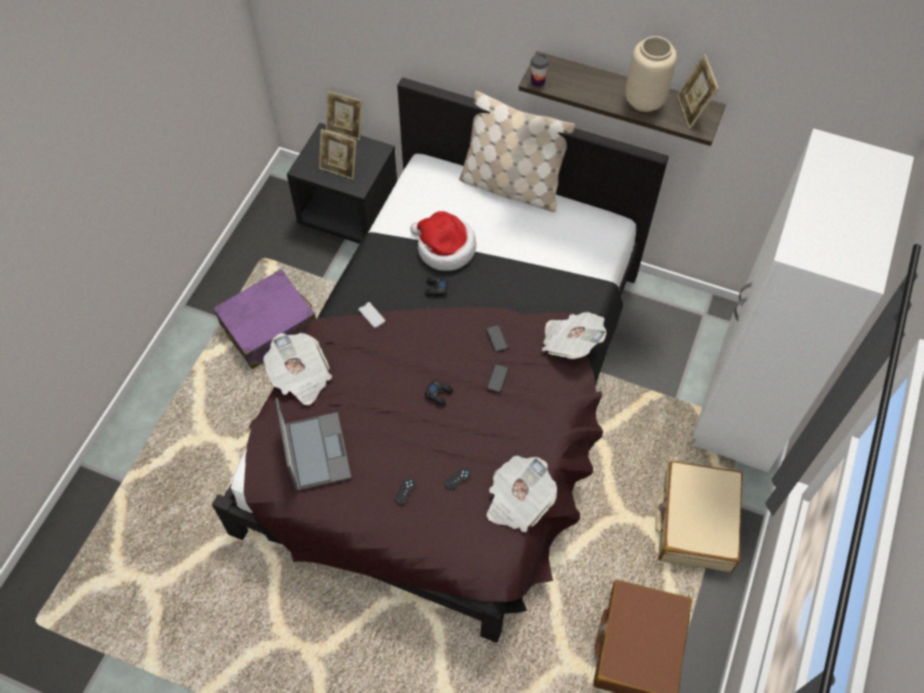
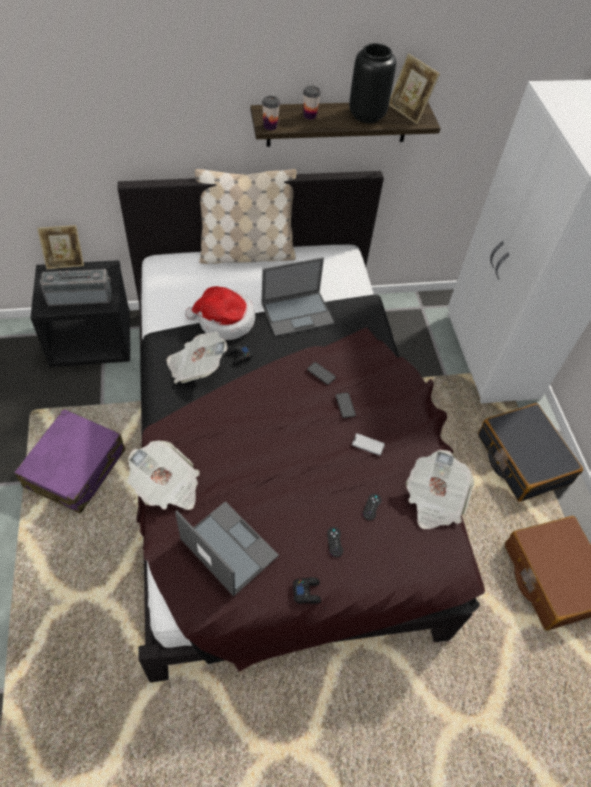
camera: 35 degrees left, 5 degrees down
picture frame [319,129,357,180] -> radio [40,269,112,306]
phone [358,302,386,329] -> phone moved to [352,433,385,455]
black game controller [425,380,453,406] -> black game controller moved to [293,577,321,604]
newspaper [542,312,606,359] -> newspaper moved to [166,332,227,384]
beige vase [625,36,677,112] -> black vase [349,43,396,123]
beige suitcase [656,461,743,572] -> black suitcase [478,403,583,502]
none -> laptop [261,257,335,337]
none -> cup [303,86,321,120]

